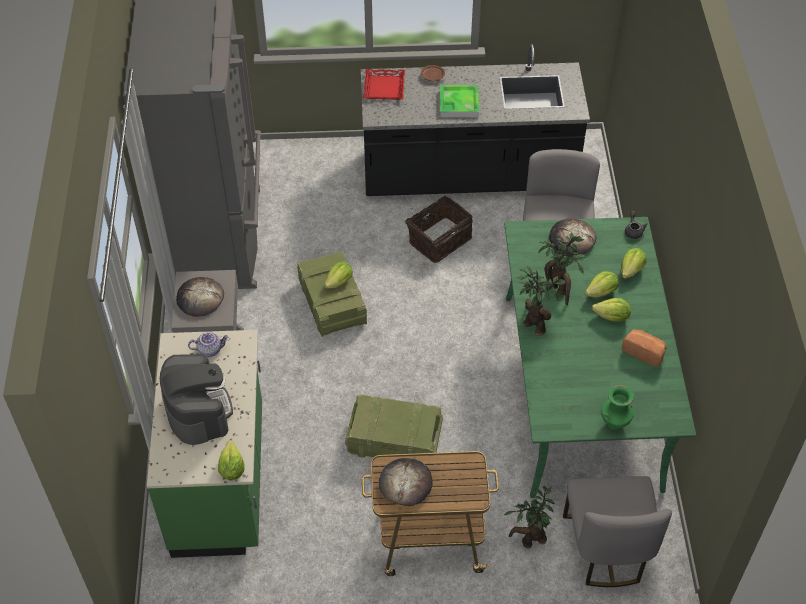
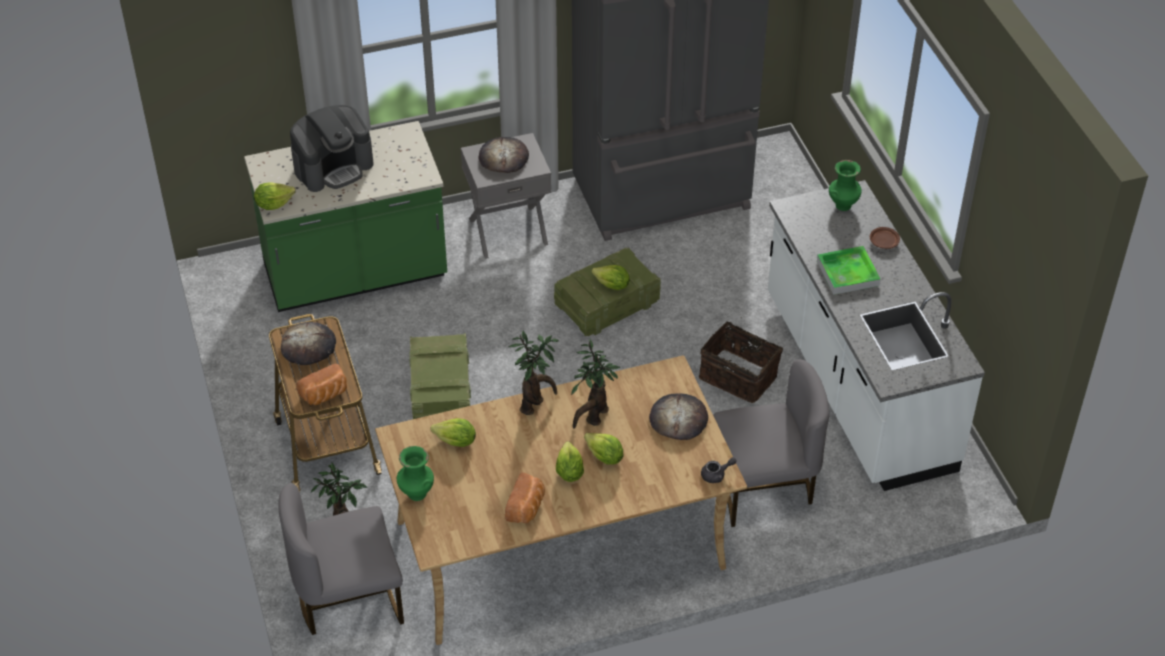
camera: 75 degrees right, 5 degrees down
teapot [188,332,229,357] -> none
black counter [361,44,590,196] -> white counter [768,180,985,491]
red tray [363,69,405,100] -> green vase [829,160,862,211]
green dining table [504,217,696,498] -> beige dining table [375,355,747,645]
lettuce [621,248,647,279] -> lettuce moved to [430,418,476,447]
none -> bread [297,364,347,405]

